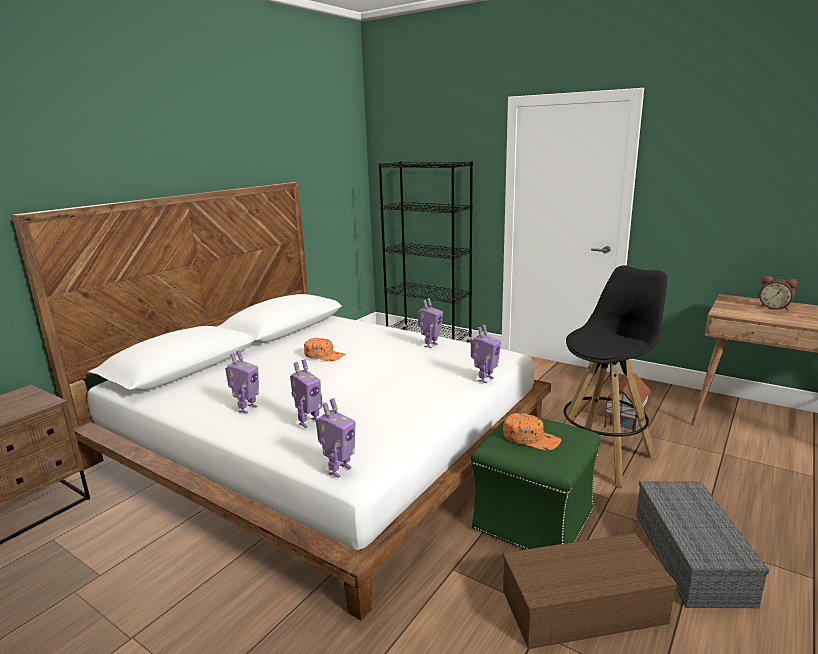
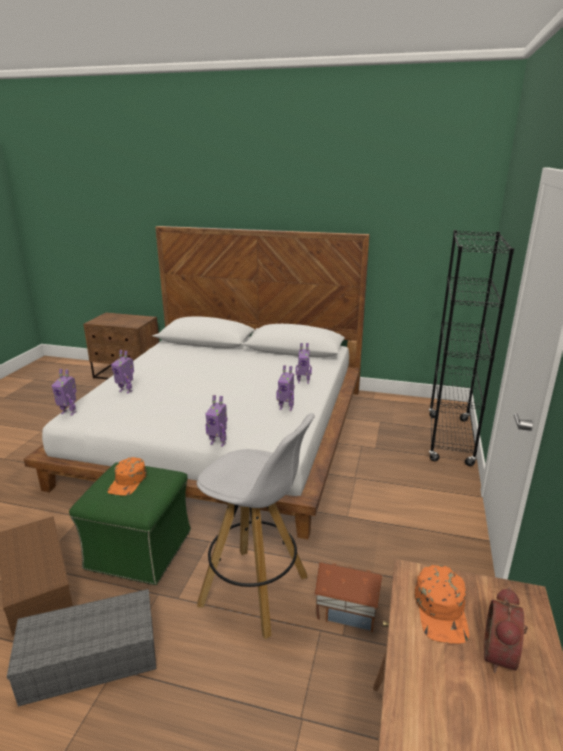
camera: 70 degrees right, 5 degrees up
toy robot [225,350,259,414] -> toy robot moved to [296,343,312,384]
orange cap [304,338,345,361] -> orange cap moved to [415,565,469,644]
black stool [562,265,667,487] -> white stool [197,413,315,639]

